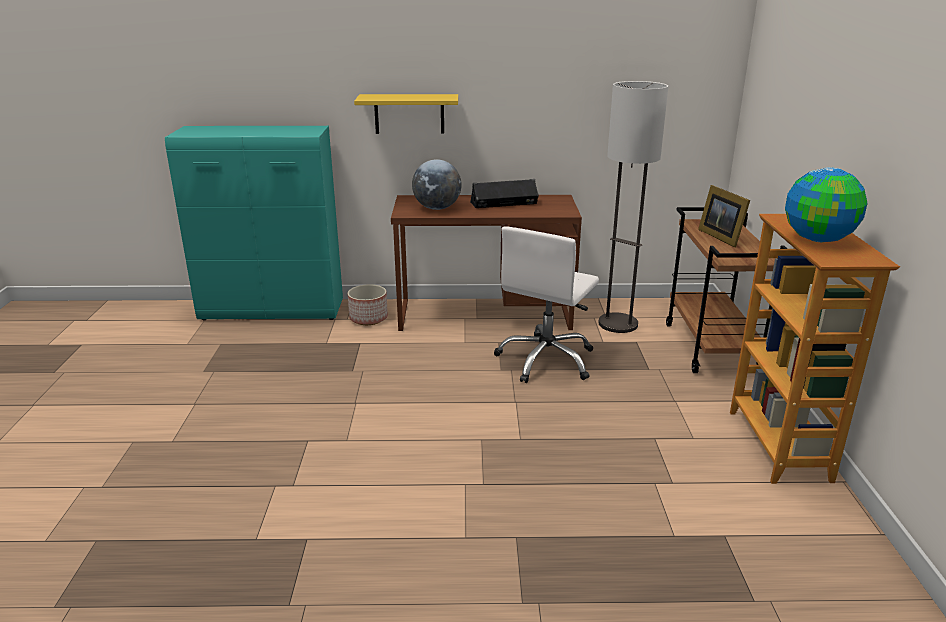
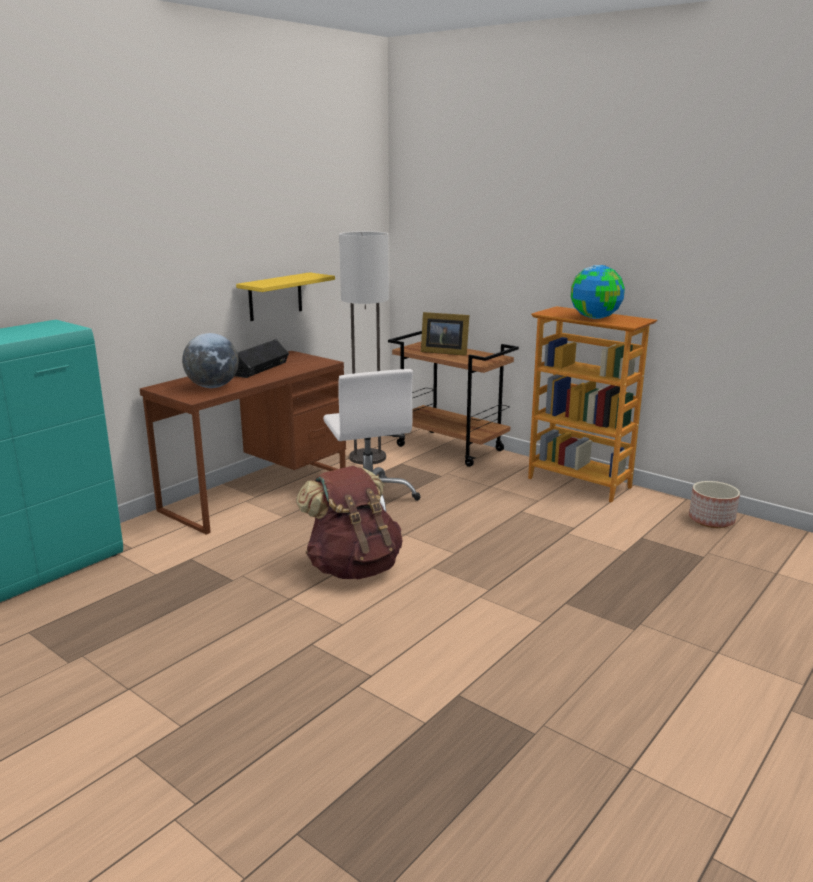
camera: 50 degrees left, 5 degrees down
planter [348,284,388,325] -> planter moved to [689,481,740,528]
yellow shelf [354,94,458,134] -> yellow shelf moved to [236,272,335,321]
none -> brown backpack [296,466,403,579]

